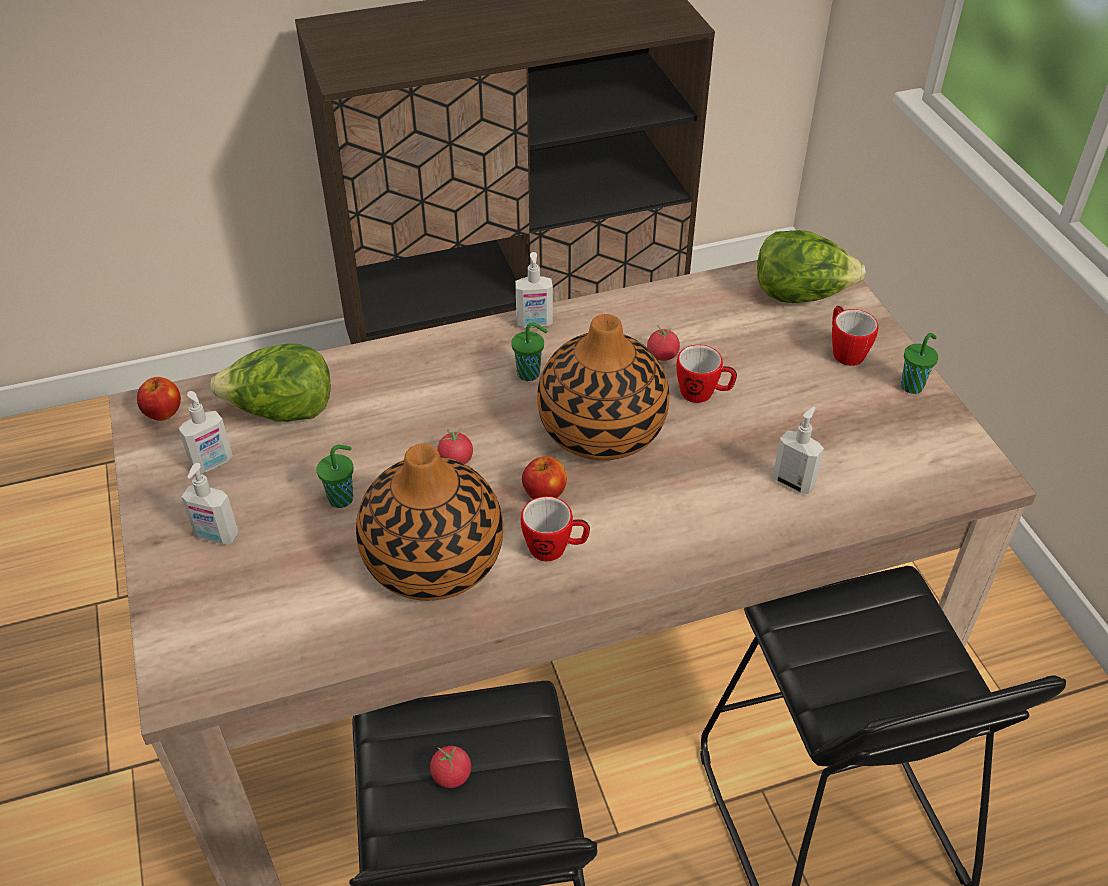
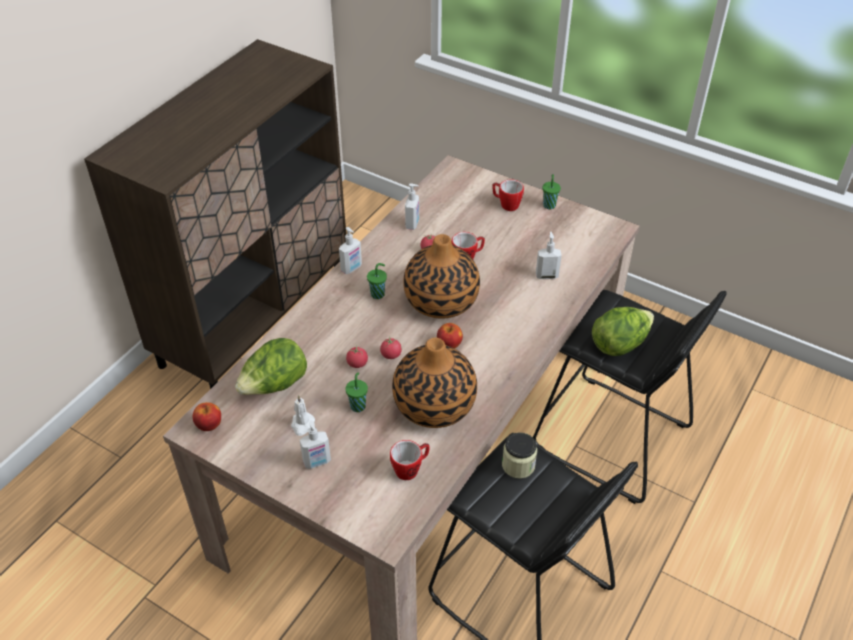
camera: 40 degrees left, 0 degrees up
soap dispenser [178,391,233,473] -> soap dispenser moved to [405,183,419,230]
tomato [430,746,471,788] -> tomato moved to [346,345,368,368]
mug [521,496,590,561] -> mug moved to [390,440,430,480]
lettuce [757,230,866,303] -> lettuce moved to [592,307,654,356]
none -> white candle [291,395,315,436]
none -> jar [502,432,537,478]

